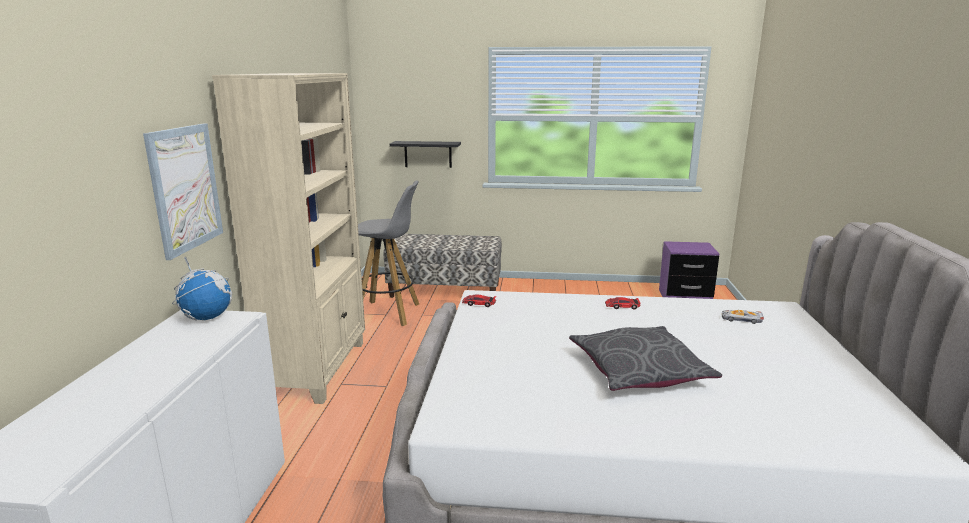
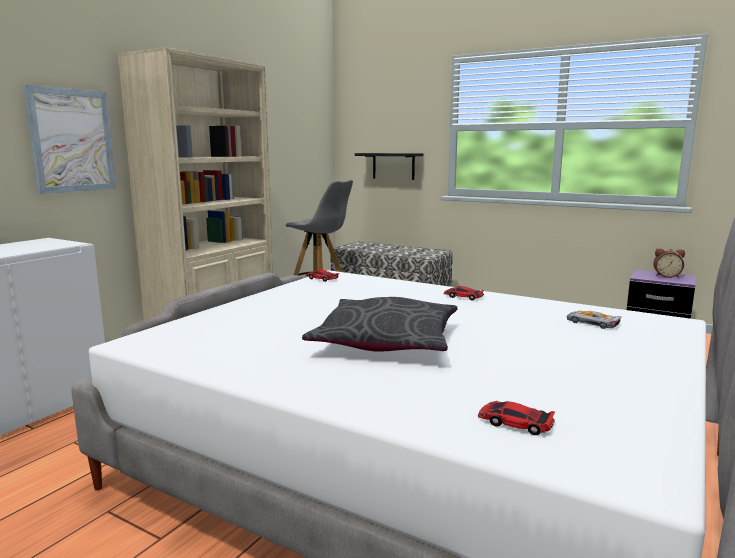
camera: 25 degrees right, 5 degrees down
globe [172,257,232,321] -> none
none -> toy car [478,401,555,435]
none -> alarm clock [653,248,685,278]

